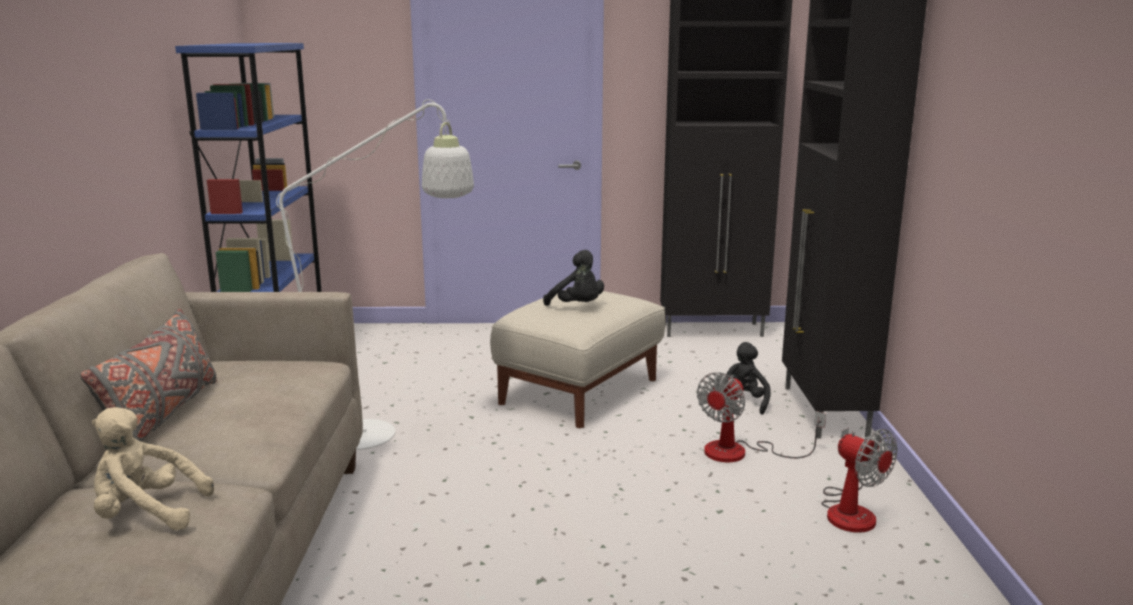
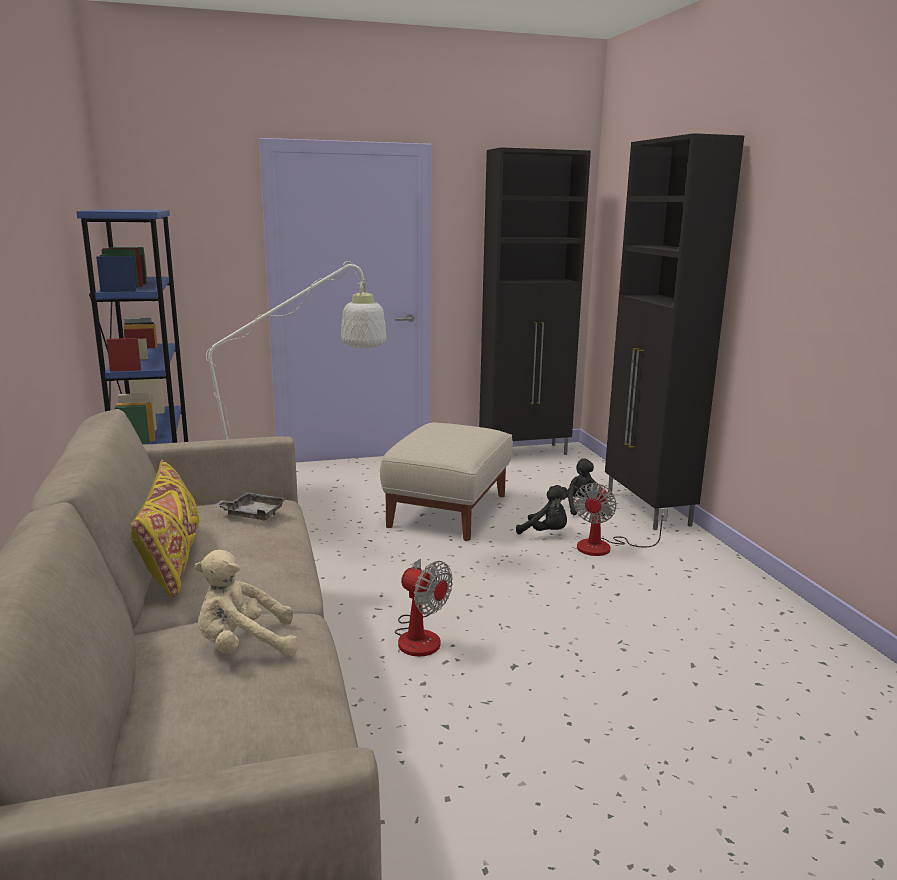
camera: 15 degrees left, 0 degrees up
grey pillow [80,309,217,442] -> yellow pillow [131,460,199,598]
black plush toy [543,250,604,306] -> black plush toy moved to [516,485,567,535]
fan [821,428,897,533] -> fan moved to [395,559,453,657]
none -> grey tray [214,492,287,521]

